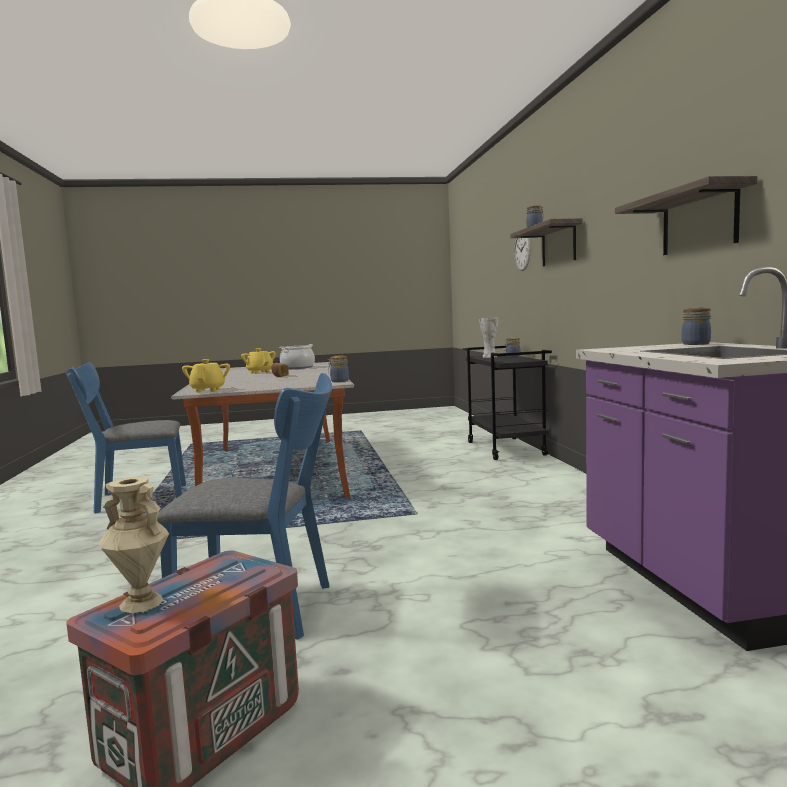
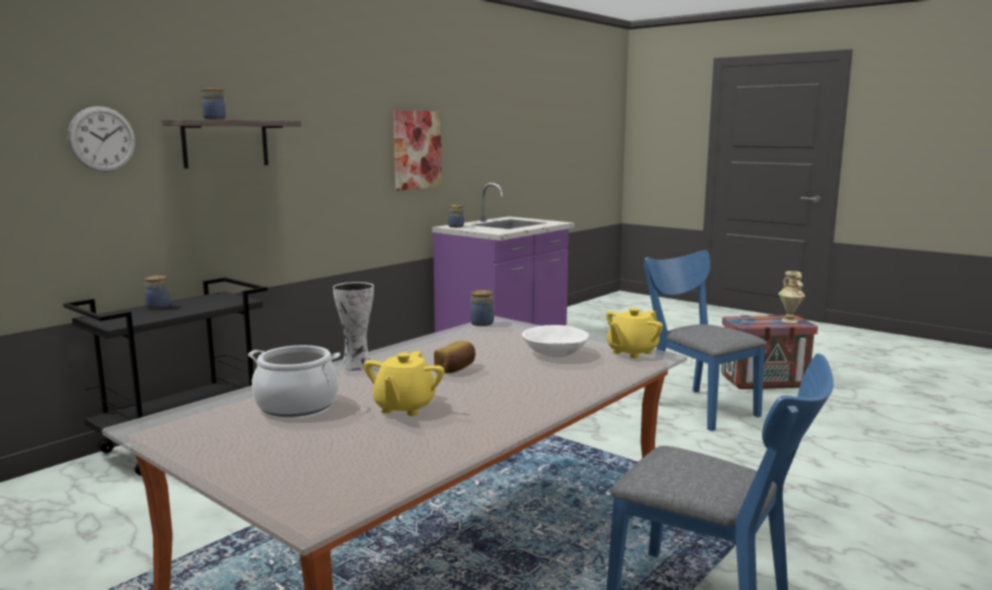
camera: 130 degrees left, 5 degrees up
vase [479,318,498,358] -> vase moved to [333,282,374,371]
shelf [615,176,758,255] -> picture [393,110,442,191]
none -> white bowl [522,325,589,357]

